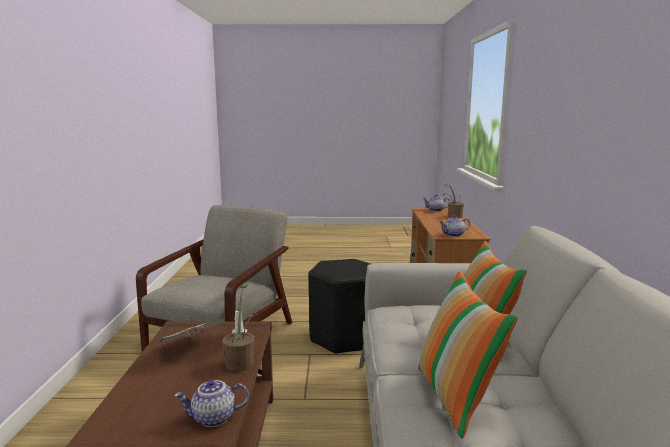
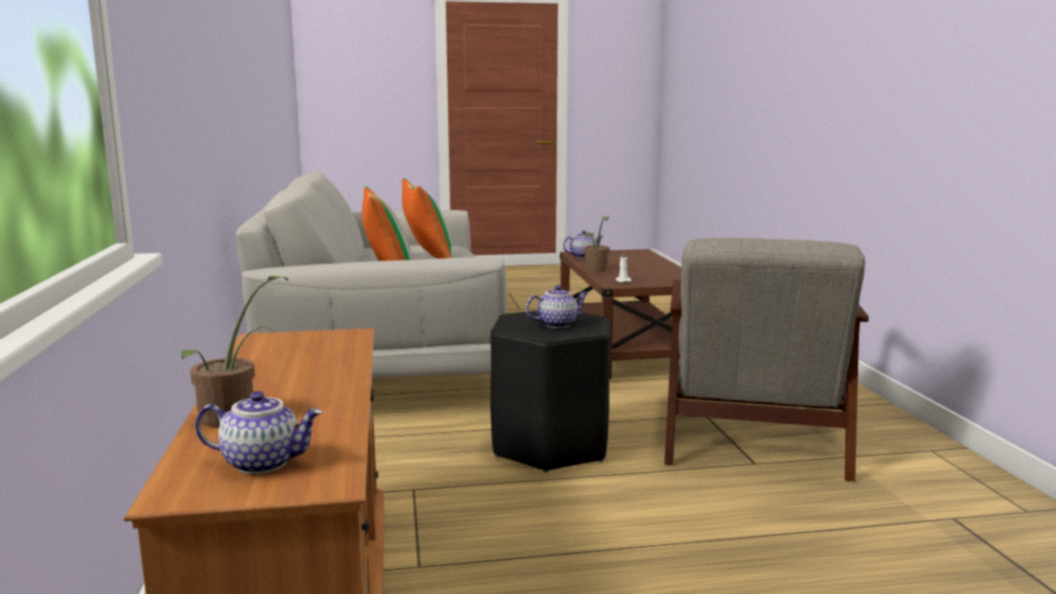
camera: 170 degrees right, 0 degrees up
newspaper [158,319,225,343] -> none
teapot [439,215,470,237] -> teapot moved to [526,285,588,328]

